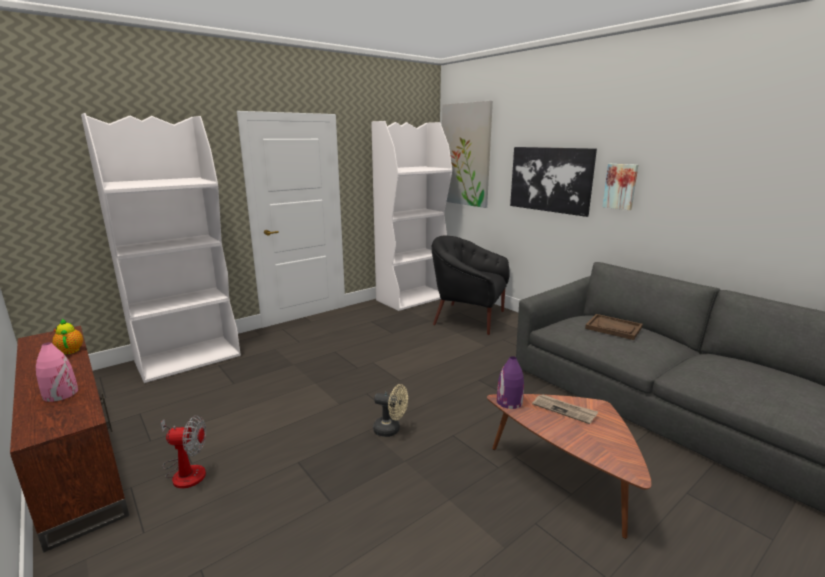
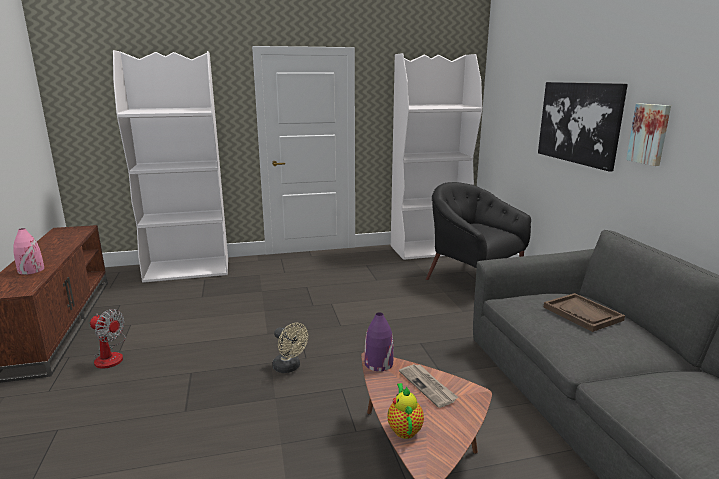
camera: 25 degrees right, 0 degrees up
teapot [52,318,83,354] -> teapot moved to [388,383,424,439]
picture [442,101,493,208] -> none

